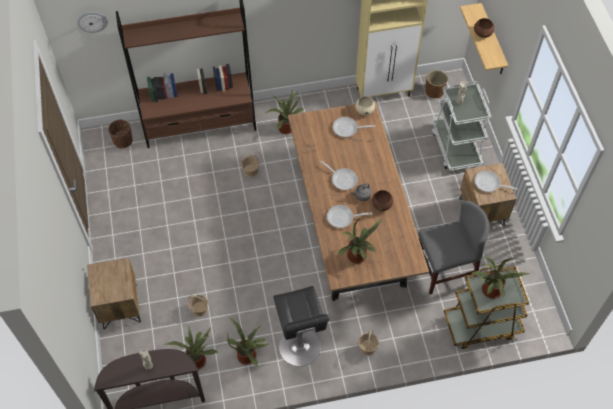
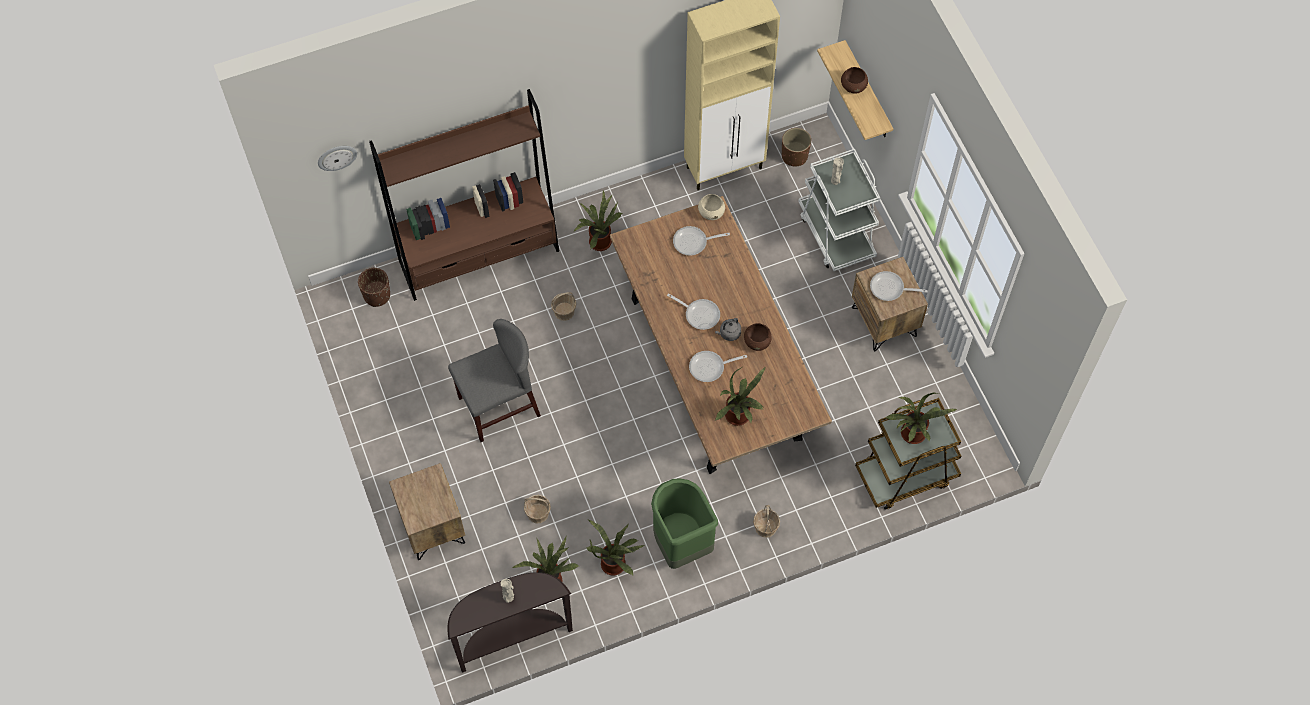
camera: 10 degrees left, 5 degrees up
black stool [273,286,330,366] -> green trash can [651,478,718,569]
grey chair [418,201,490,294] -> grey chair moved to [448,319,541,442]

